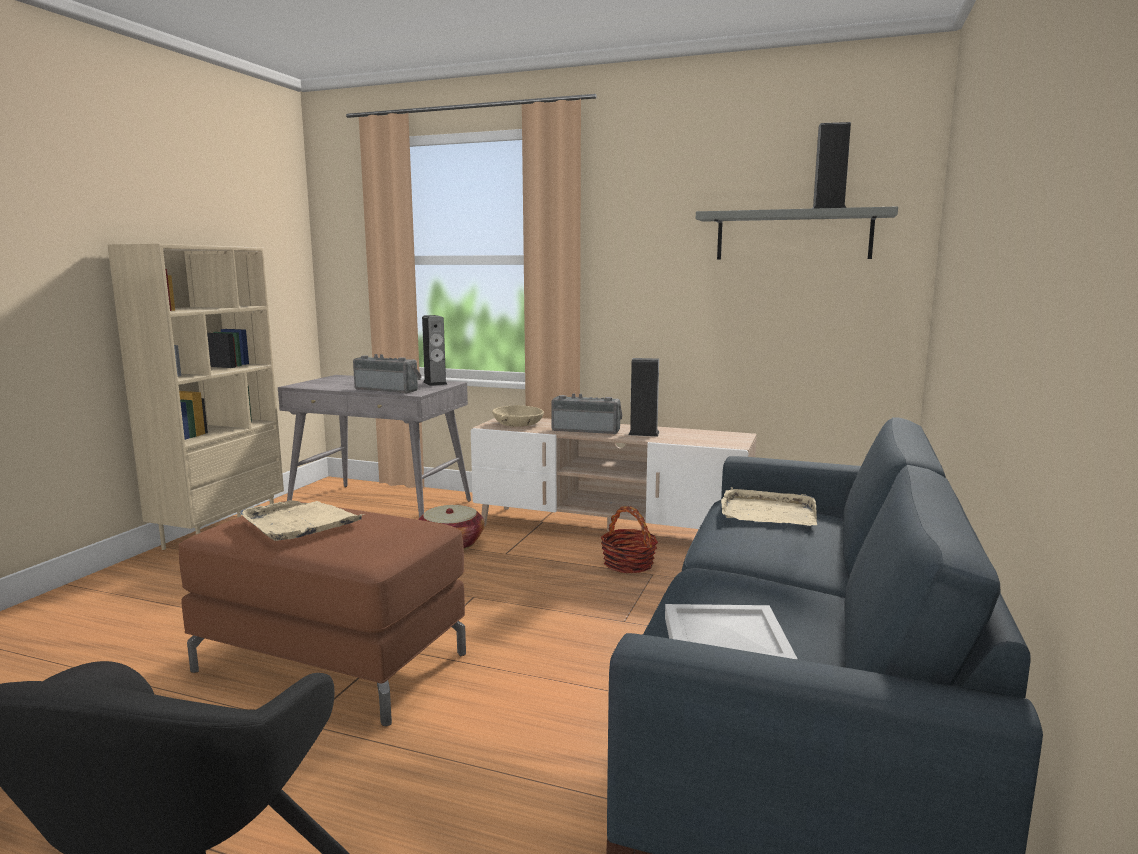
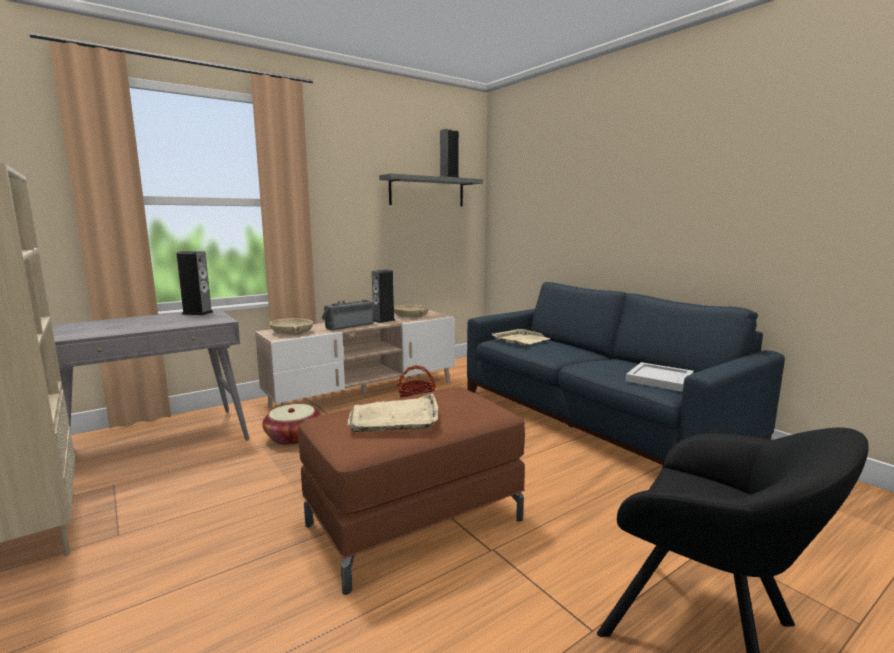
camera: 55 degrees left, 0 degrees up
radio [353,354,422,394] -> none
none -> beige bowl [394,305,429,318]

